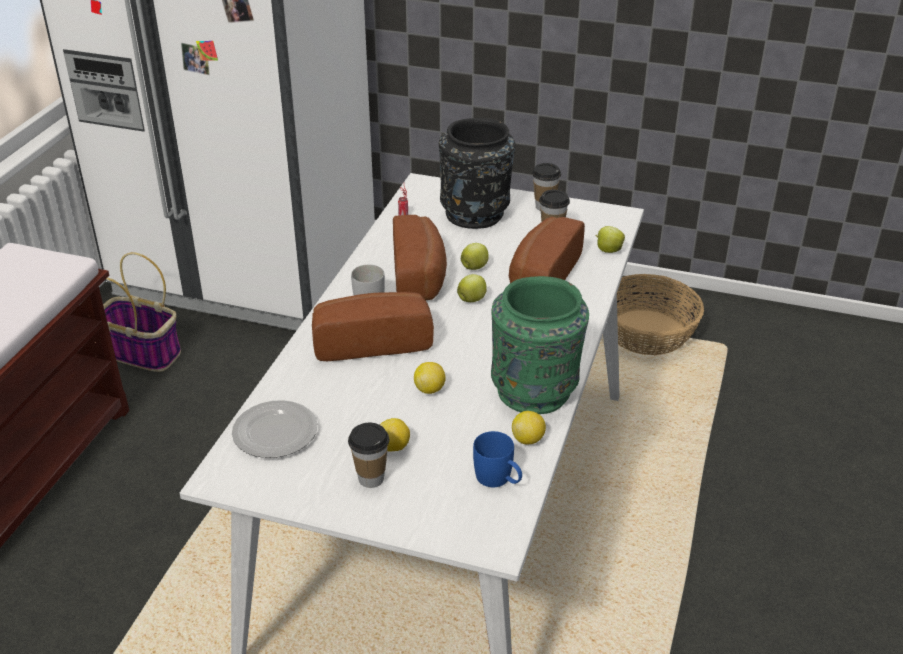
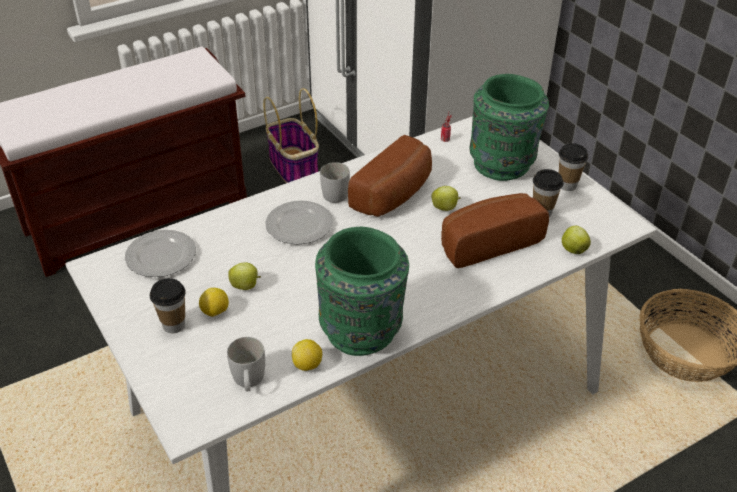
camera: 40 degrees right, 5 degrees up
bread [312,292,434,361] -> plate [265,201,333,244]
lemon [414,362,446,394] -> none
black vase [439,118,515,229] -> green vase [469,74,549,181]
apple [457,274,487,302] -> apple moved to [228,262,261,290]
blue mug [473,431,522,487] -> white mug [227,337,265,391]

